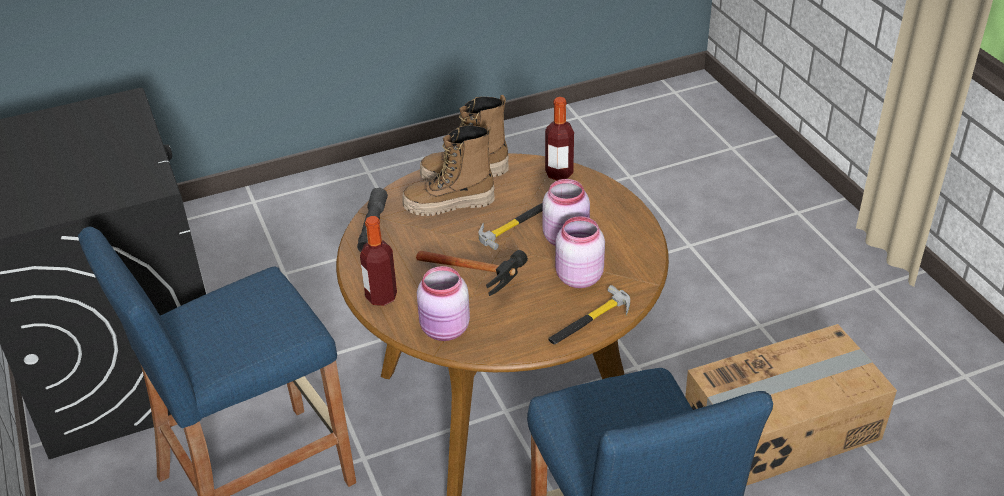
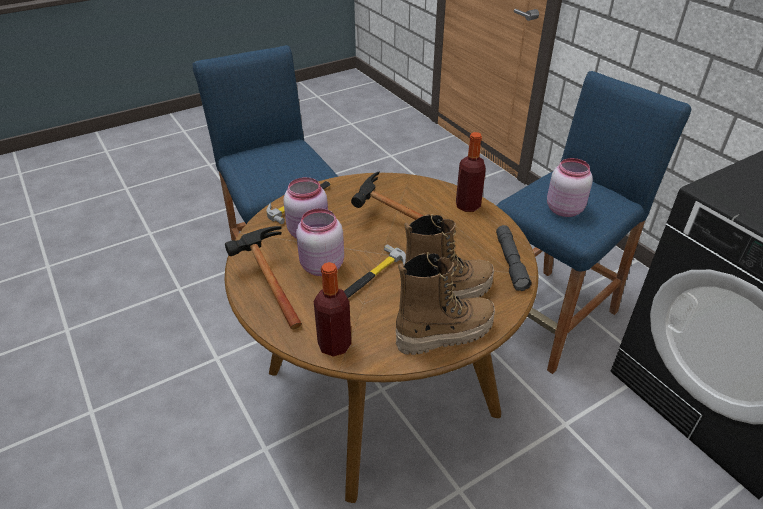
camera: 170 degrees right, 0 degrees up
pink jar [417,266,470,341] -> pink jar moved to [547,158,593,217]
cardboard box [685,324,897,486] -> none
none -> hammer [225,226,302,329]

